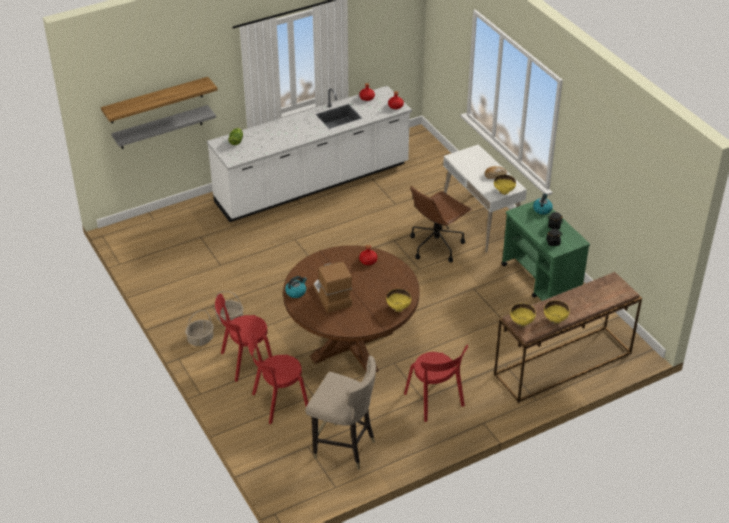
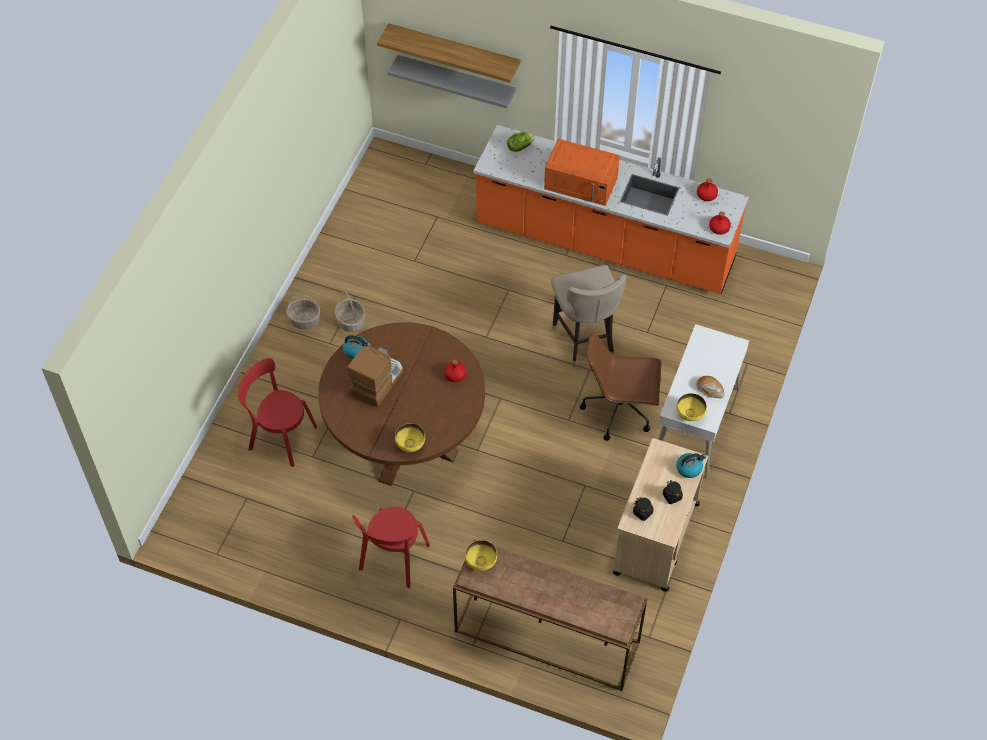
camera: 50 degrees right, 15 degrees up
white counter [207,86,412,222] -> orange counter [474,125,749,294]
red chair [215,293,272,382] -> none
beige stool [305,356,376,470] -> beige stool moved to [551,265,626,367]
green cart [501,200,590,301] -> beige cart [613,438,708,592]
yellow bowl [544,301,569,324] -> none
none -> orange microwave [544,139,620,206]

